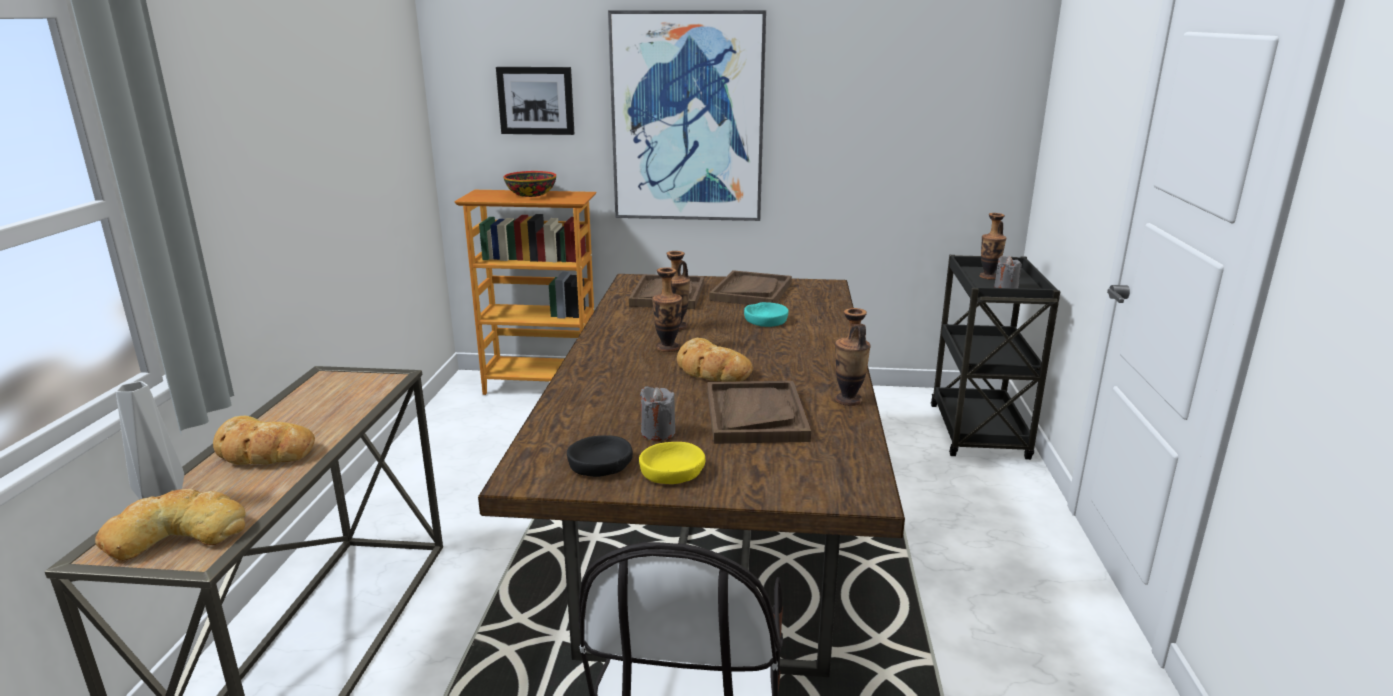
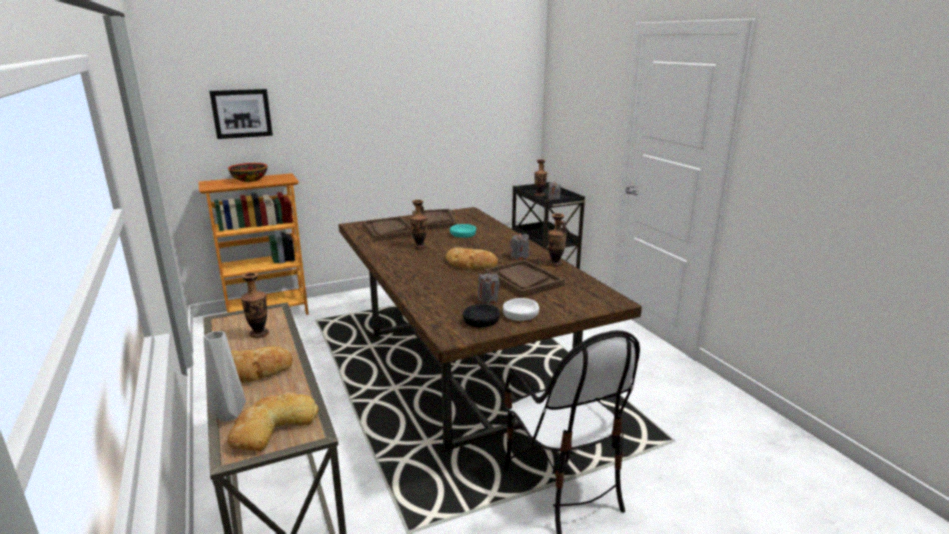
camera: 30 degrees left, 0 degrees up
picture [608,10,766,221] -> none
yellow bowl [639,442,705,484] -> white bowl [503,298,539,321]
vase [652,267,682,352] -> vase moved to [241,272,269,338]
none -> grey candle [510,233,529,260]

